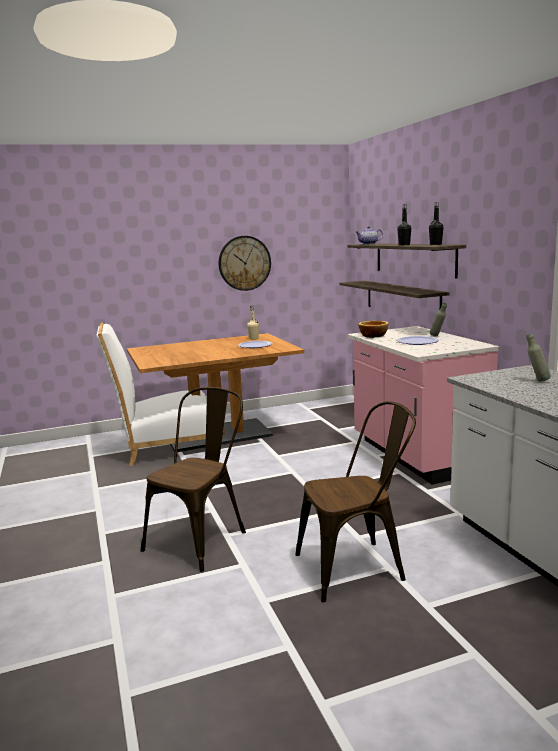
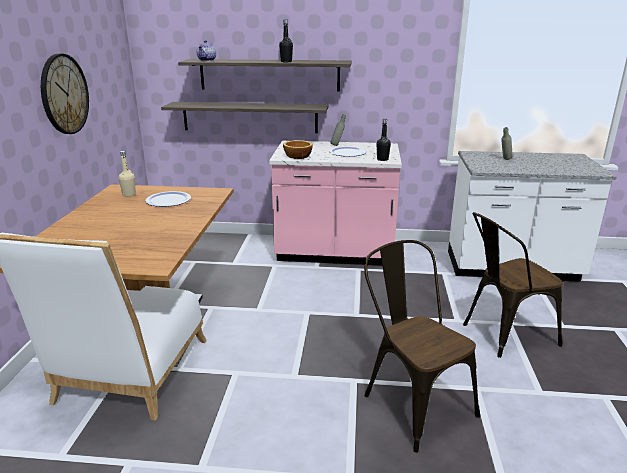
camera: 65 degrees left, 10 degrees up
brown chair [296,401,416,602] -> brown chair turned 120 degrees counterclockwise [463,212,563,358]
black bottle [429,202,444,245] -> black bottle moved to [377,119,391,161]

